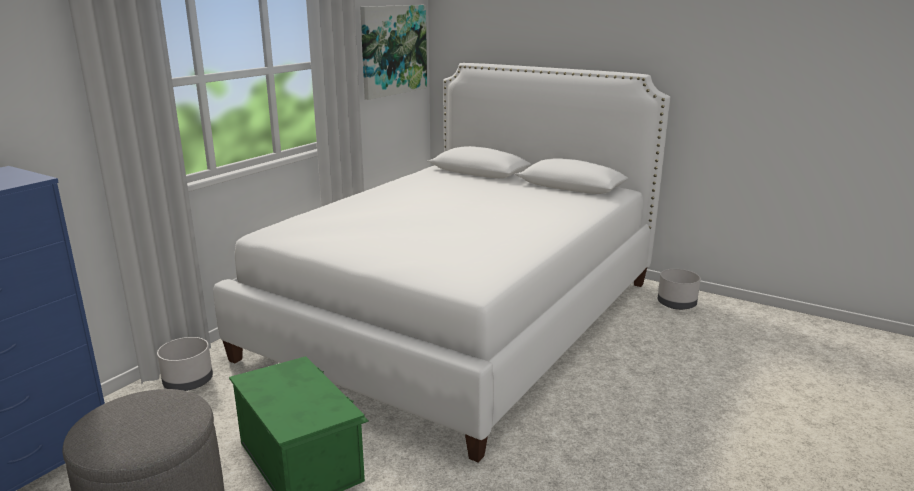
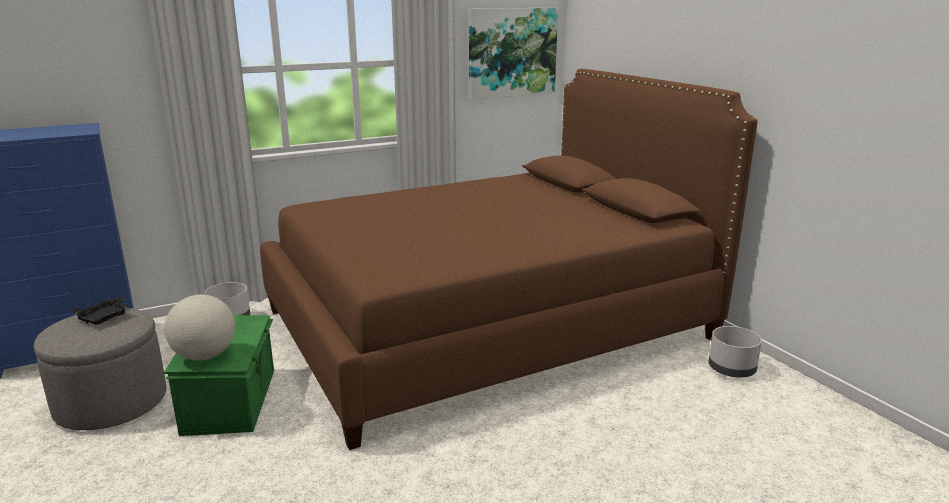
camera: 30 degrees right, 0 degrees up
white bed [213,63,670,462] -> brown bed [260,69,758,450]
none -> black tray [72,296,130,325]
none -> globe [165,295,235,361]

